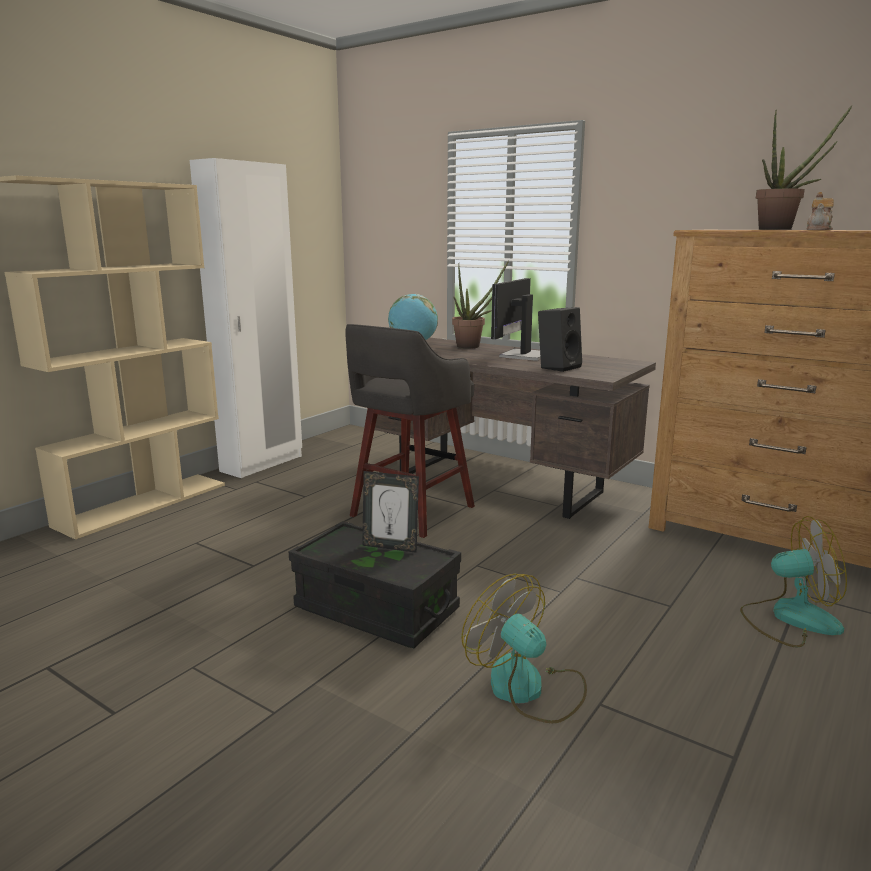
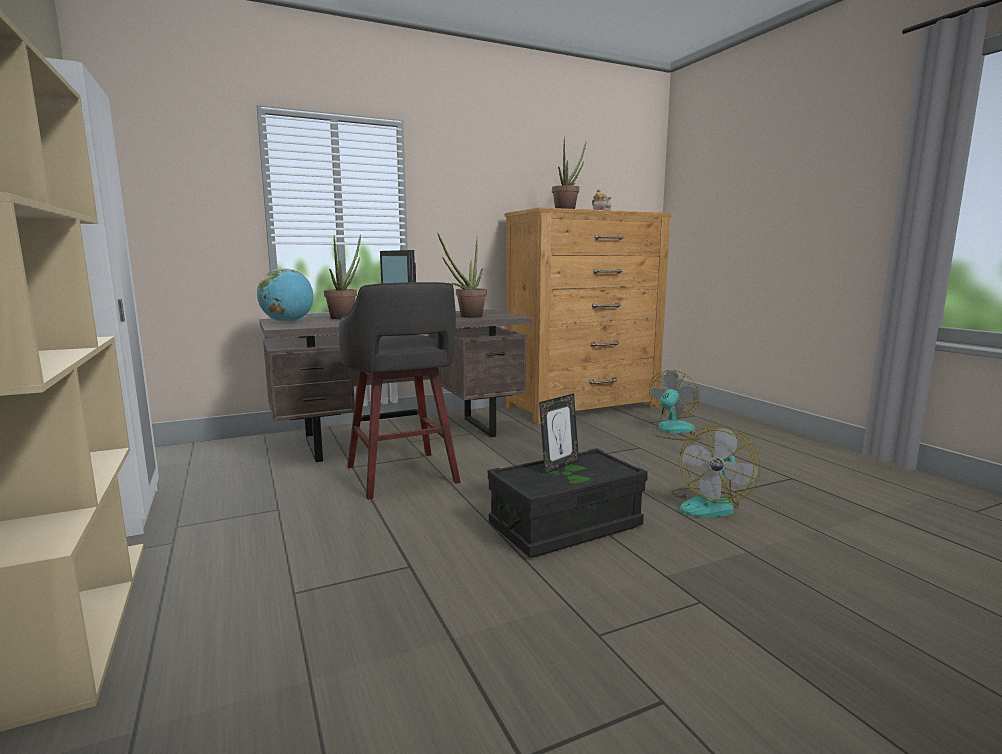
camera: 60 degrees left, 5 degrees down
fan [461,574,587,723] -> fan turned 45 degrees counterclockwise [672,425,761,517]
black speaker [538,307,582,372] -> potted plant [438,234,487,318]

